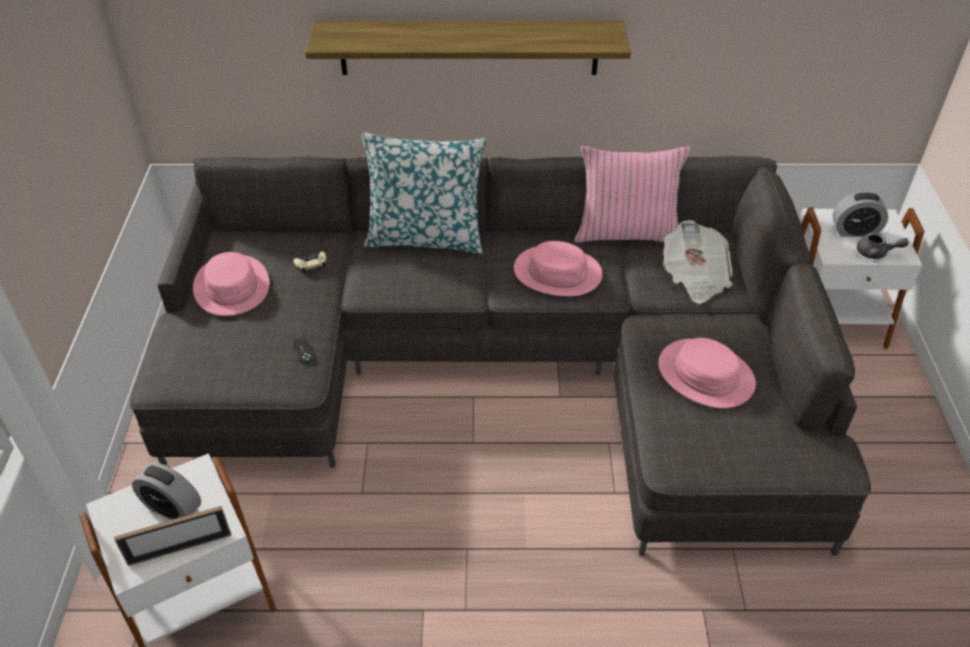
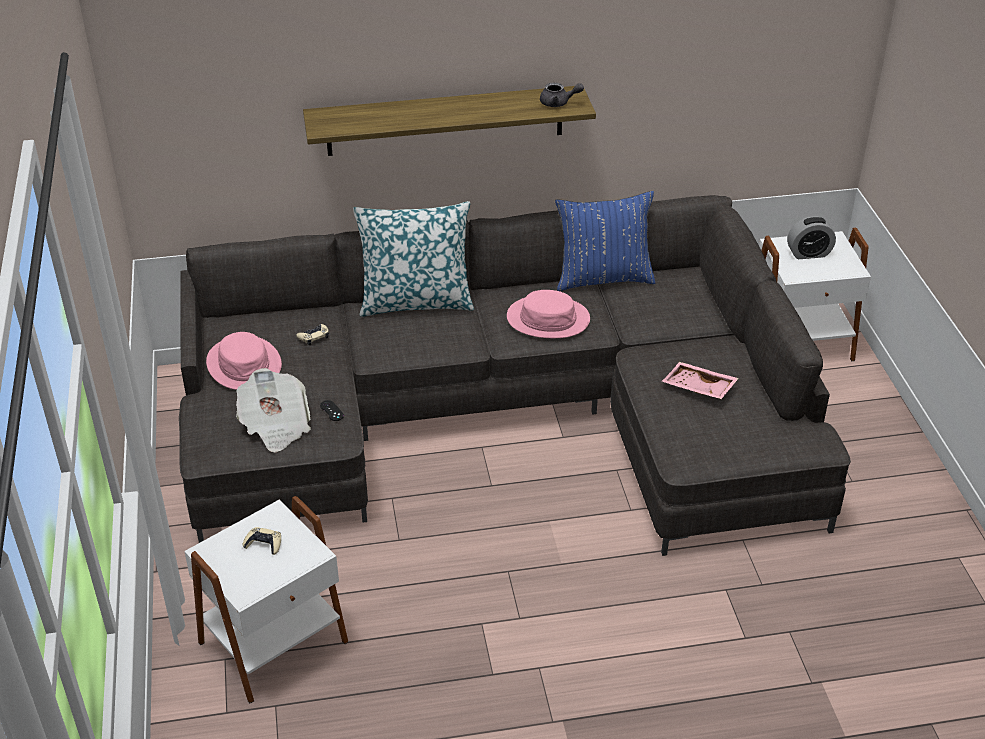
camera: 10 degrees left, 5 degrees down
picture frame [114,506,231,566] -> none
alarm clock [132,462,201,520] -> beige game controller [243,527,281,555]
pink pillow [575,145,690,243] -> blue pillow [555,191,655,291]
pink hat [658,338,756,408] -> pink tray [662,362,739,399]
newspaper [663,220,732,304] -> newspaper moved to [236,368,311,453]
grey teapot [857,232,909,259] -> grey teapot moved to [540,83,584,107]

